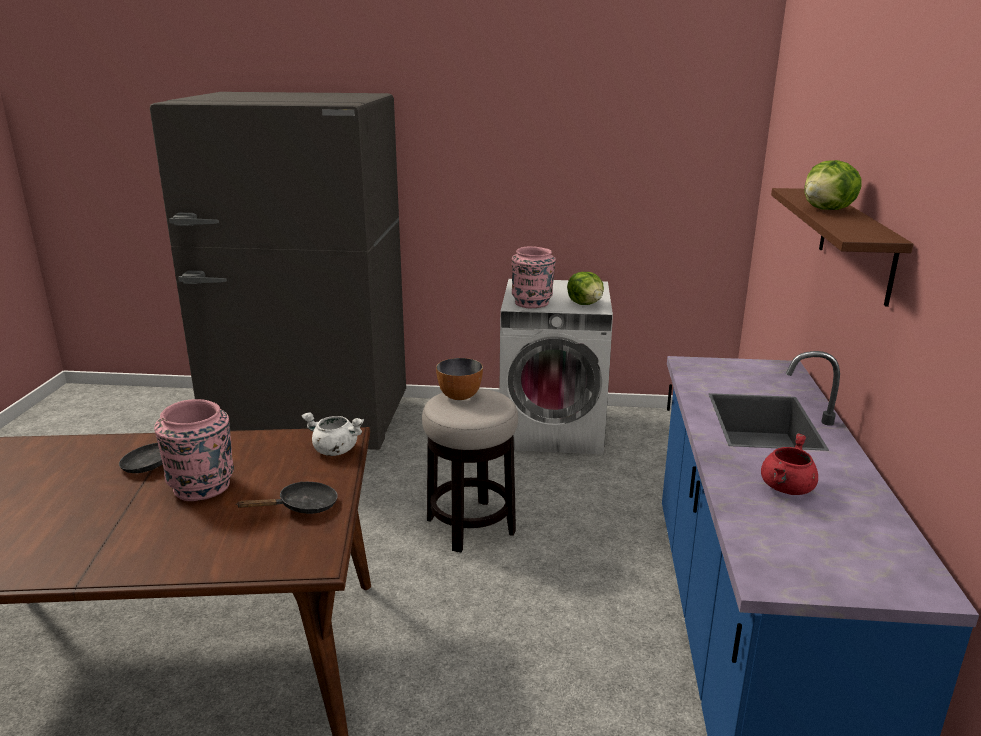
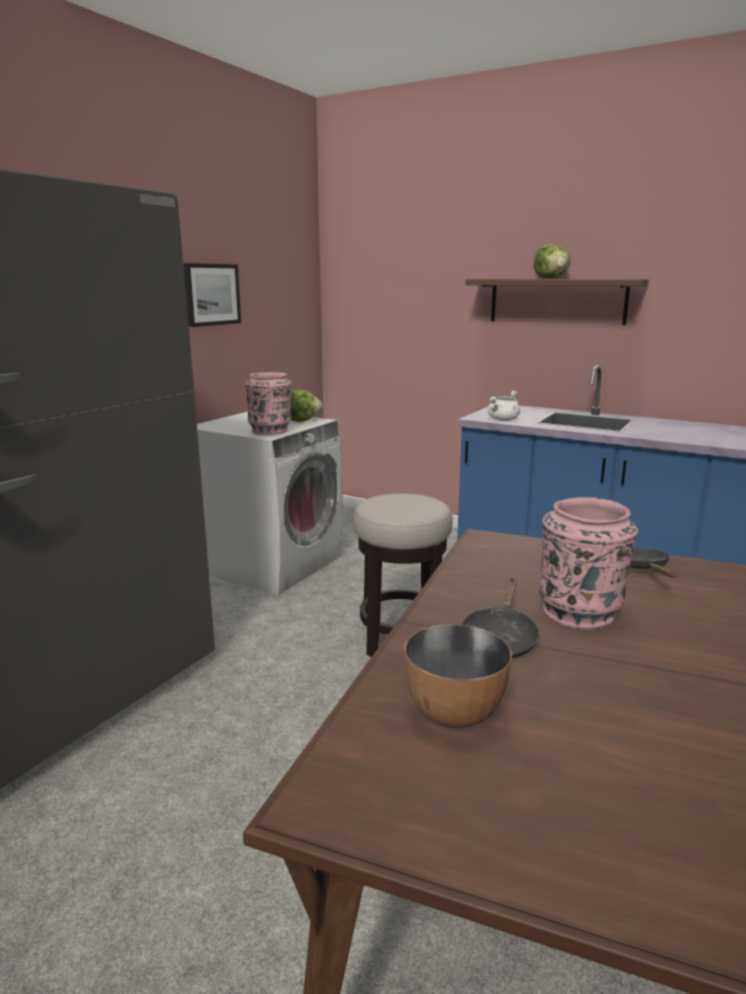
camera: 65 degrees left, 5 degrees down
white cooking pot [301,412,364,456] -> white cooking pot moved to [488,391,520,421]
bowl [436,358,483,400] -> bowl moved to [404,624,512,728]
red cooking pot [761,433,818,495] -> none
none -> picture [183,263,241,327]

